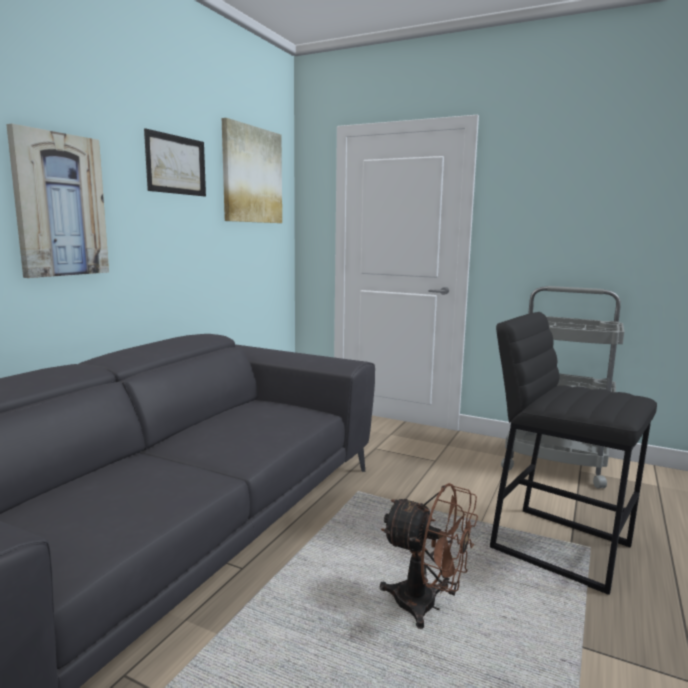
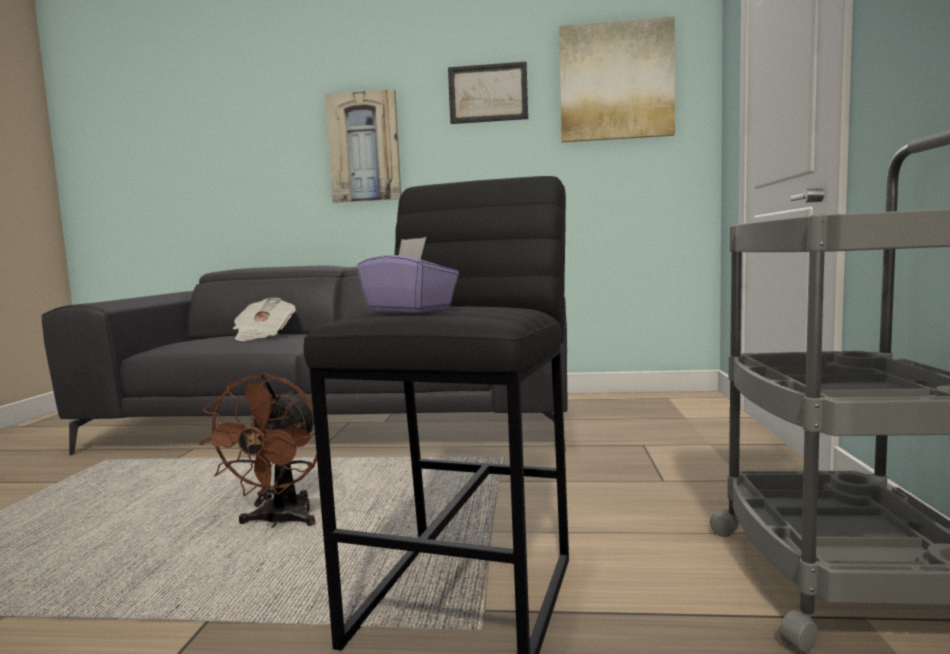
camera: 70 degrees right, 5 degrees down
none -> newspaper [233,298,296,341]
none -> purple tissue box [357,237,459,313]

